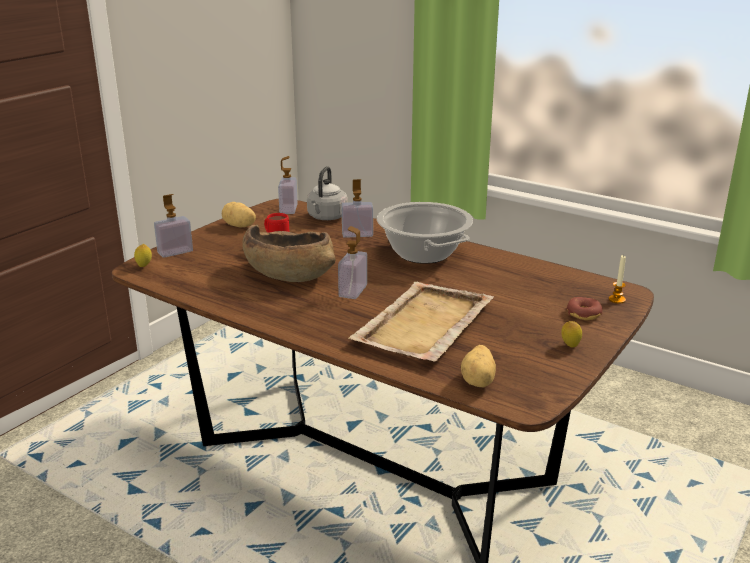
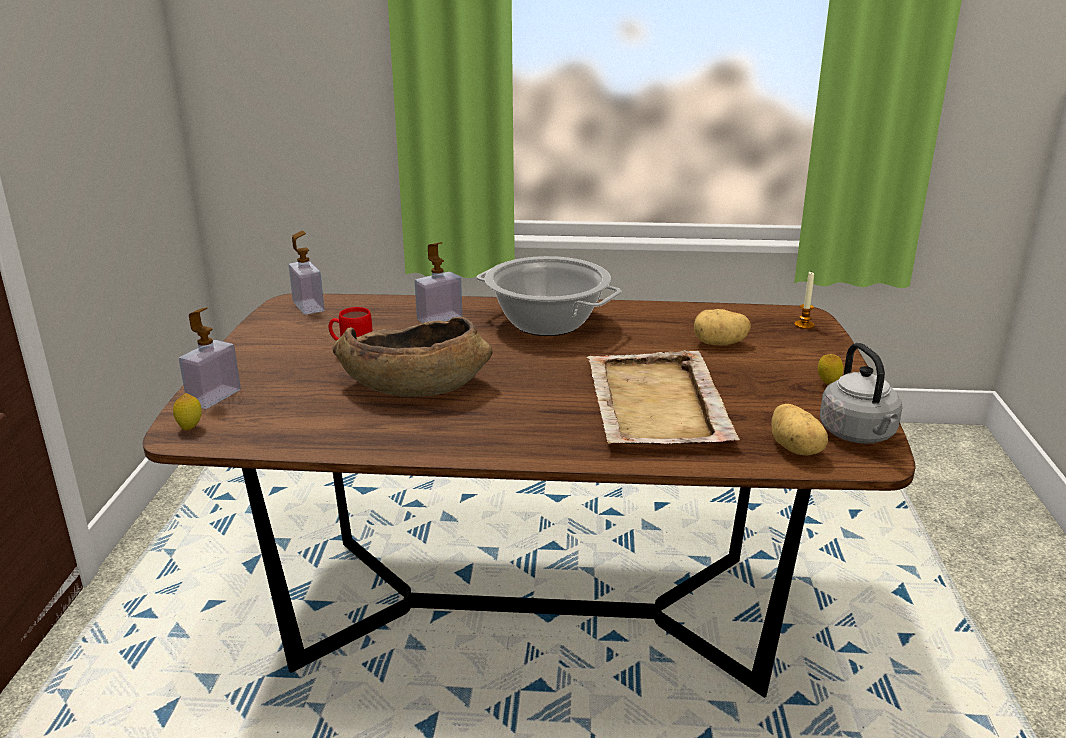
camera: 30 degrees left, 0 degrees up
potato [222,202,256,228] -> potato moved to [694,309,751,345]
grey kettle [307,166,348,220] -> grey kettle moved to [820,343,903,444]
soap dispenser [338,226,367,299] -> none
donut [566,297,603,320] -> none

